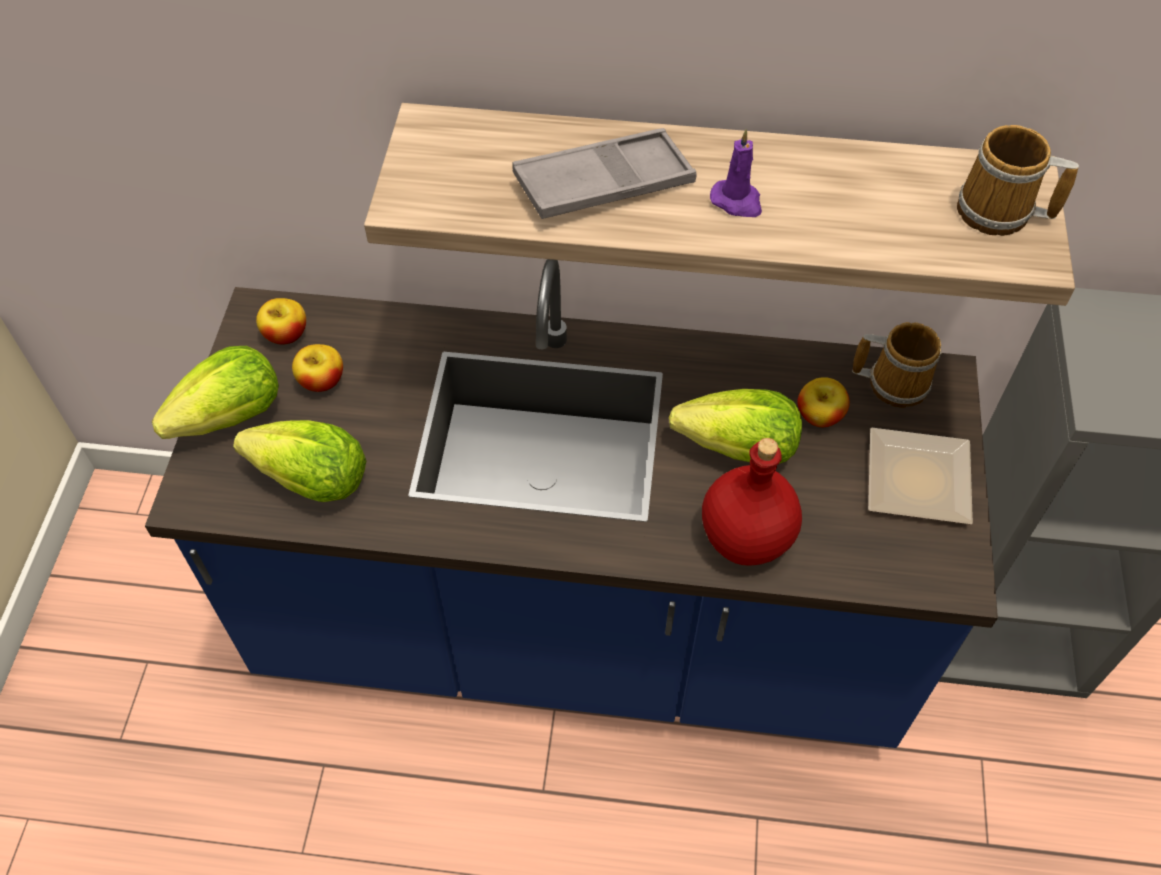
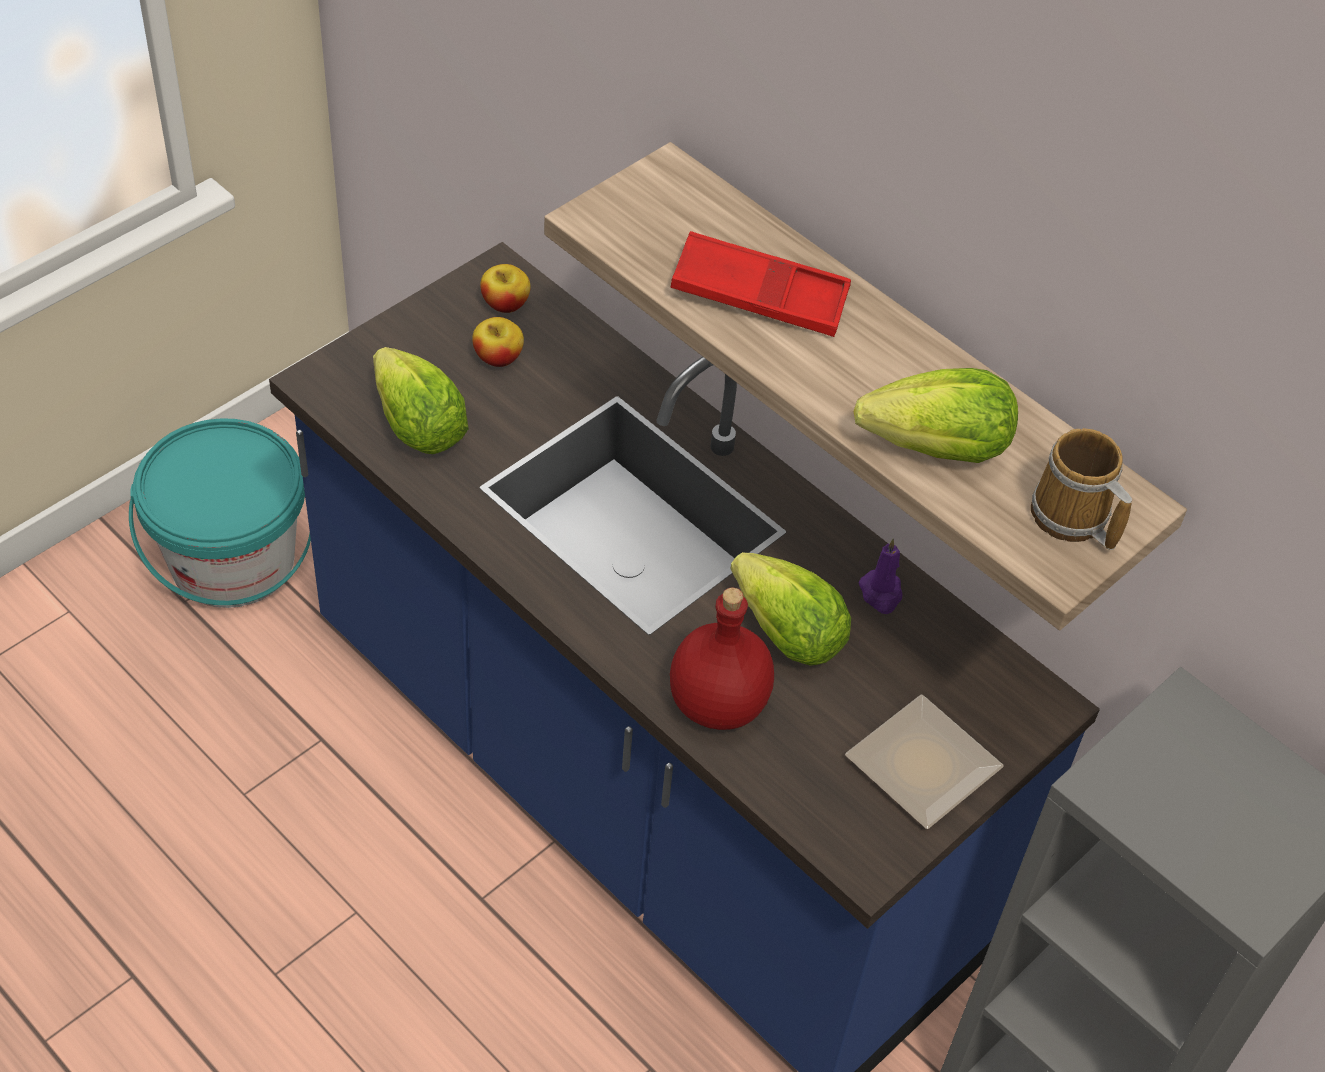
camera: 35 degrees right, 5 degrees down
lettuce [152,346,279,439] -> lettuce moved to [853,368,1018,463]
grey tray [512,128,697,219] -> red tray [671,231,851,337]
purple candle [710,129,762,217] -> purple candle moved to [859,539,903,614]
apple [797,377,850,427] -> none
mug [852,322,941,408] -> none
none -> turquoise bucket [129,418,311,608]

